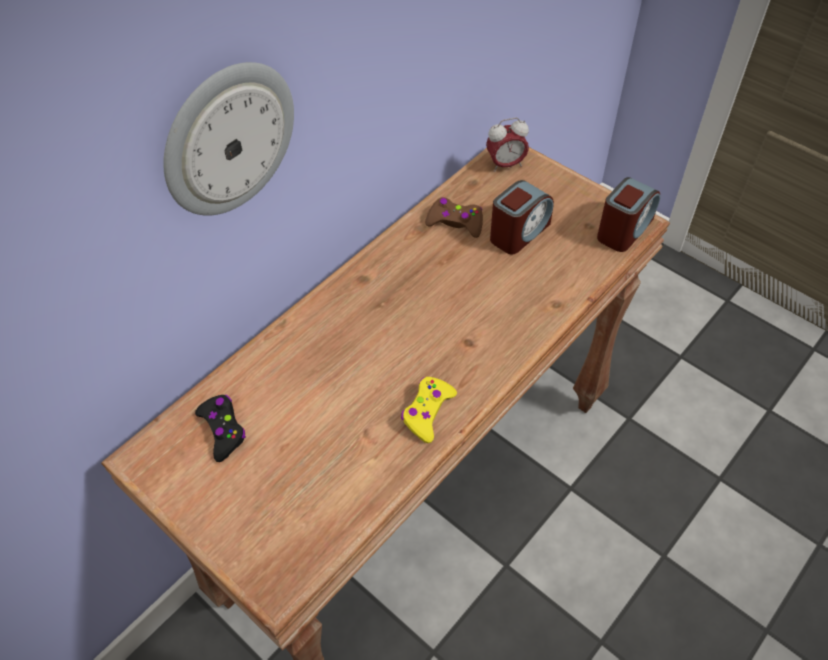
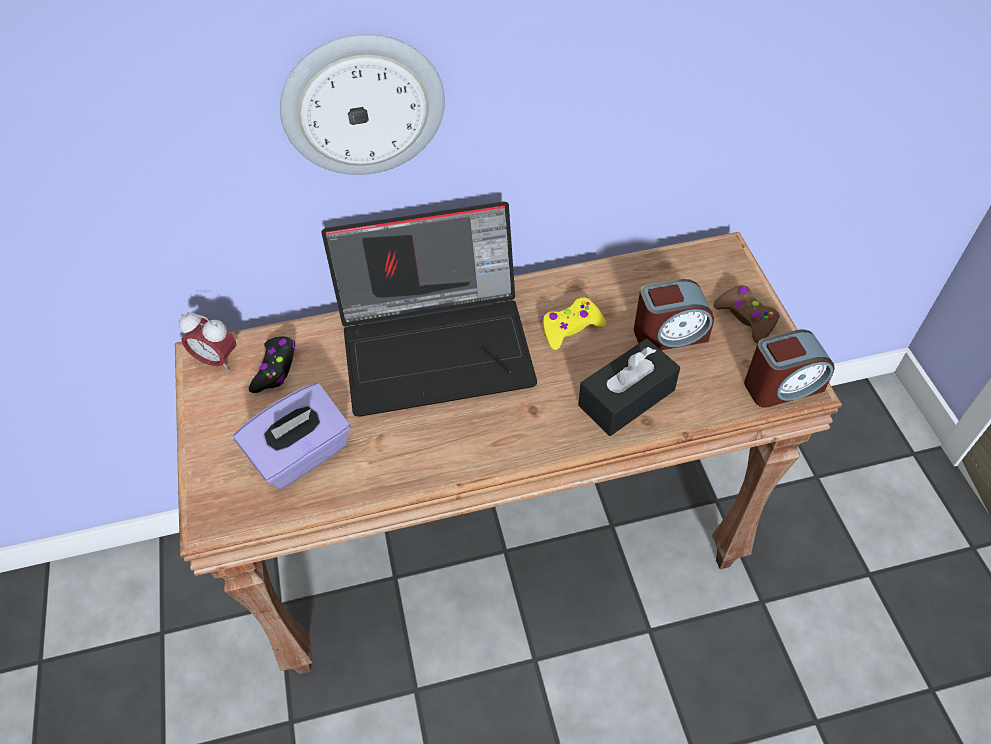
camera: 35 degrees right, 0 degrees up
yellow game controller [401,377,457,443] -> yellow game controller moved to [542,297,606,350]
brown game controller [425,197,483,238] -> brown game controller moved to [714,285,780,343]
alarm clock [486,118,529,172] -> alarm clock moved to [179,312,236,371]
none -> purple tissue box [234,383,351,489]
none -> laptop [321,202,537,417]
none -> black tissue box [578,339,680,436]

